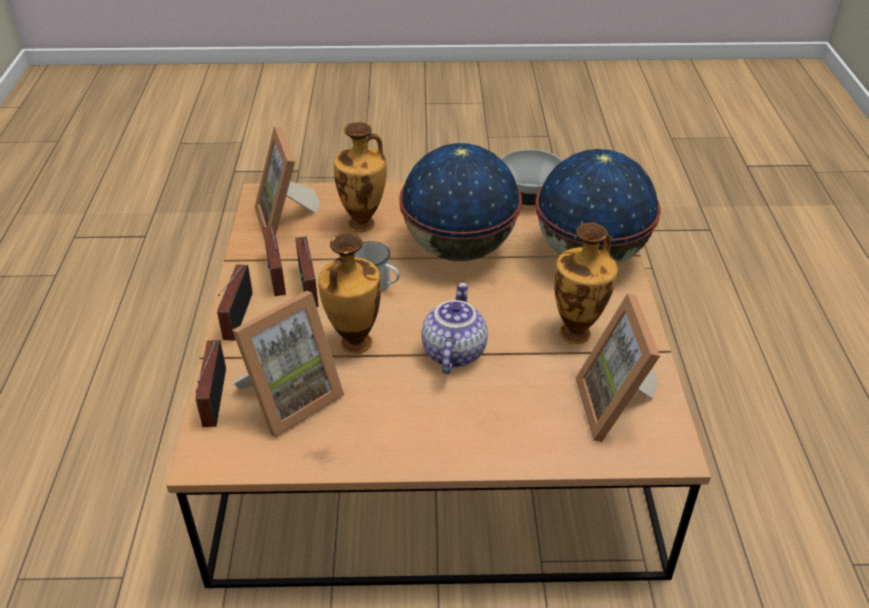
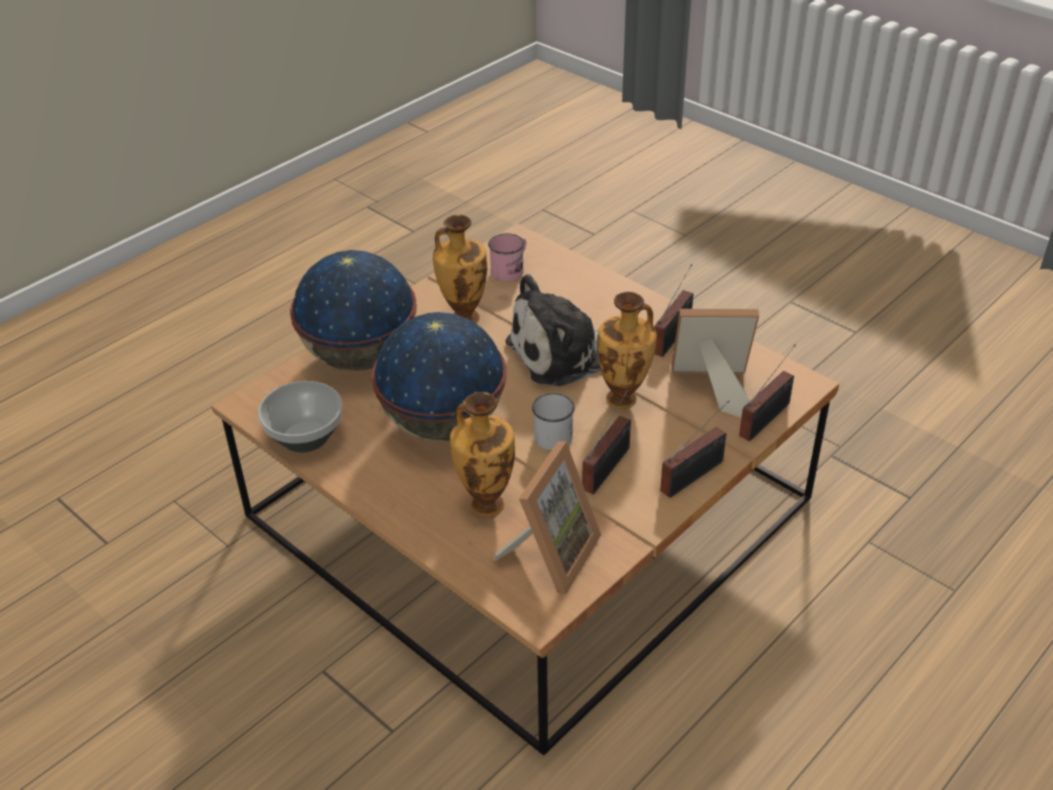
camera: 135 degrees left, 0 degrees up
radio [263,226,286,296] -> radio moved to [654,264,694,357]
teapot [422,283,488,374] -> plush toy [505,274,601,386]
picture frame [575,293,660,442] -> pink mug [488,233,526,282]

